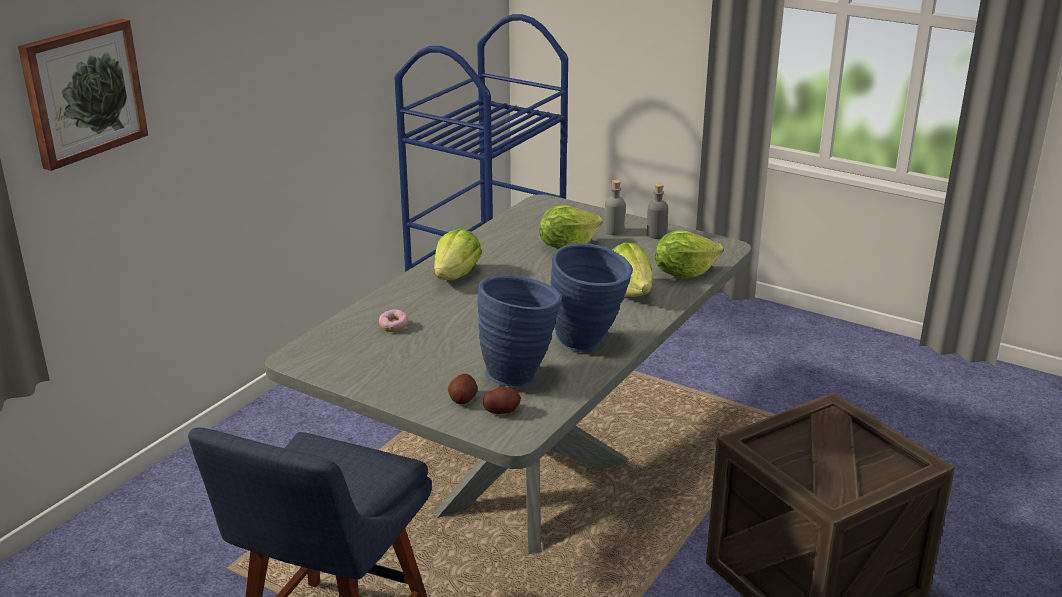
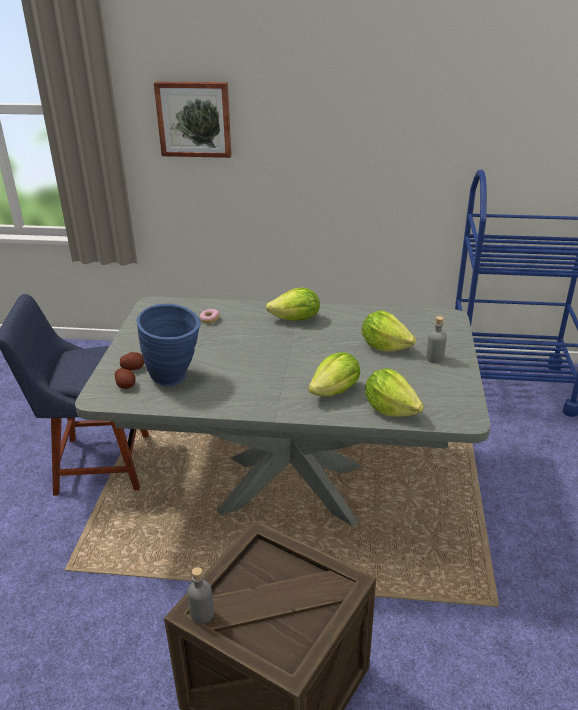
camera: 65 degrees right, 5 degrees up
blue vase [551,243,633,353] -> none
grey bottle [647,183,668,239] -> grey bottle moved to [187,567,214,624]

